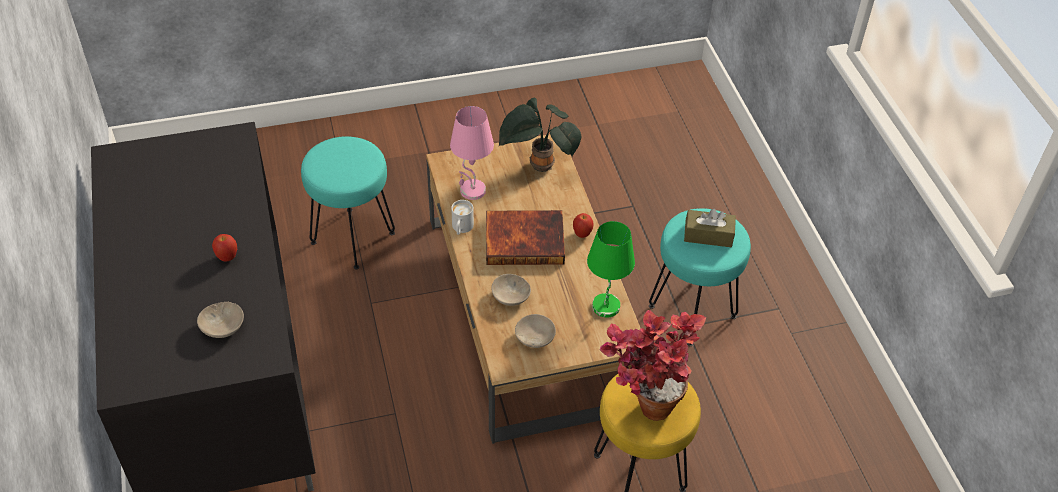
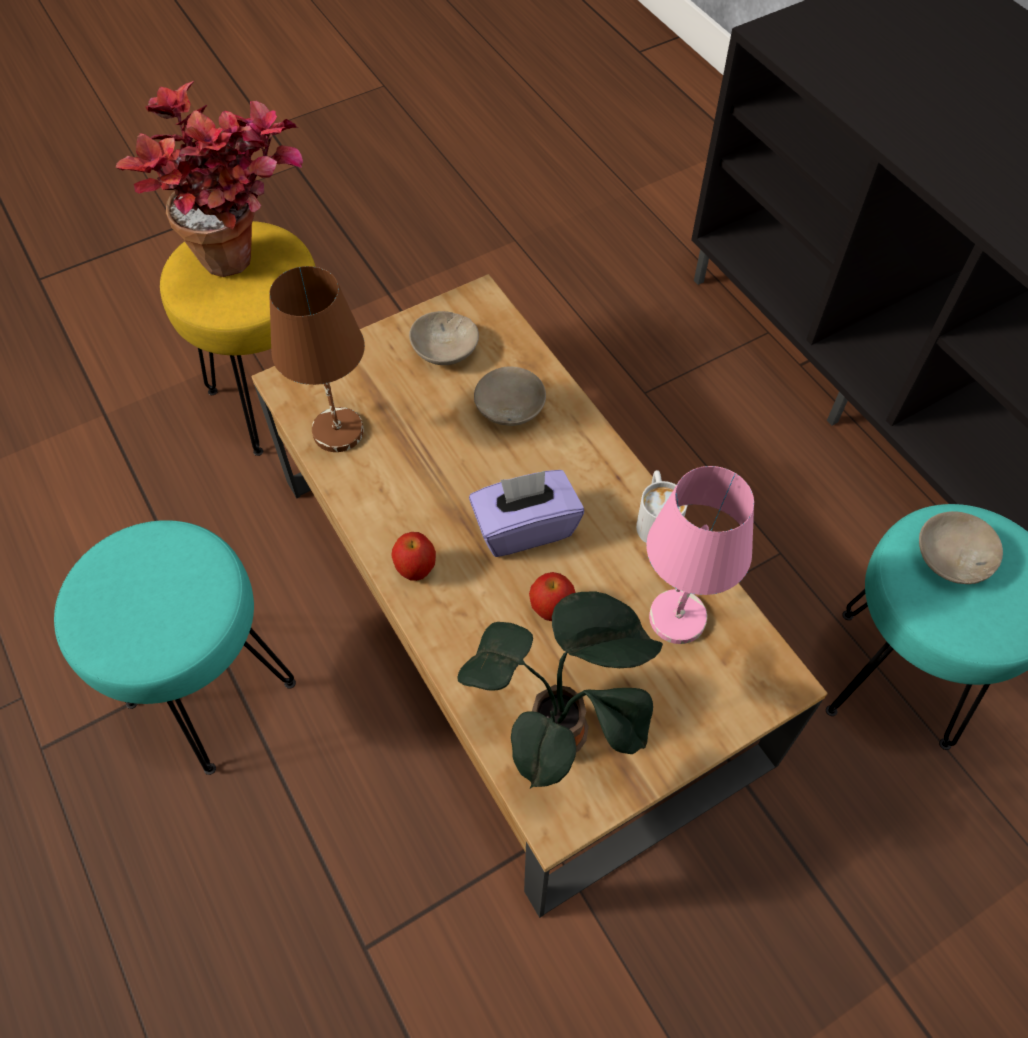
camera: 165 degrees right, 10 degrees up
beige bowl [197,302,244,338] -> beige bowl moved to [919,511,1003,584]
apple [212,234,237,262] -> apple moved to [529,572,576,621]
book [486,210,565,265] -> purple tissue box [469,470,584,557]
green table lamp [587,221,635,317] -> brown table lamp [269,266,365,452]
brown tissue box [684,209,736,247] -> none

